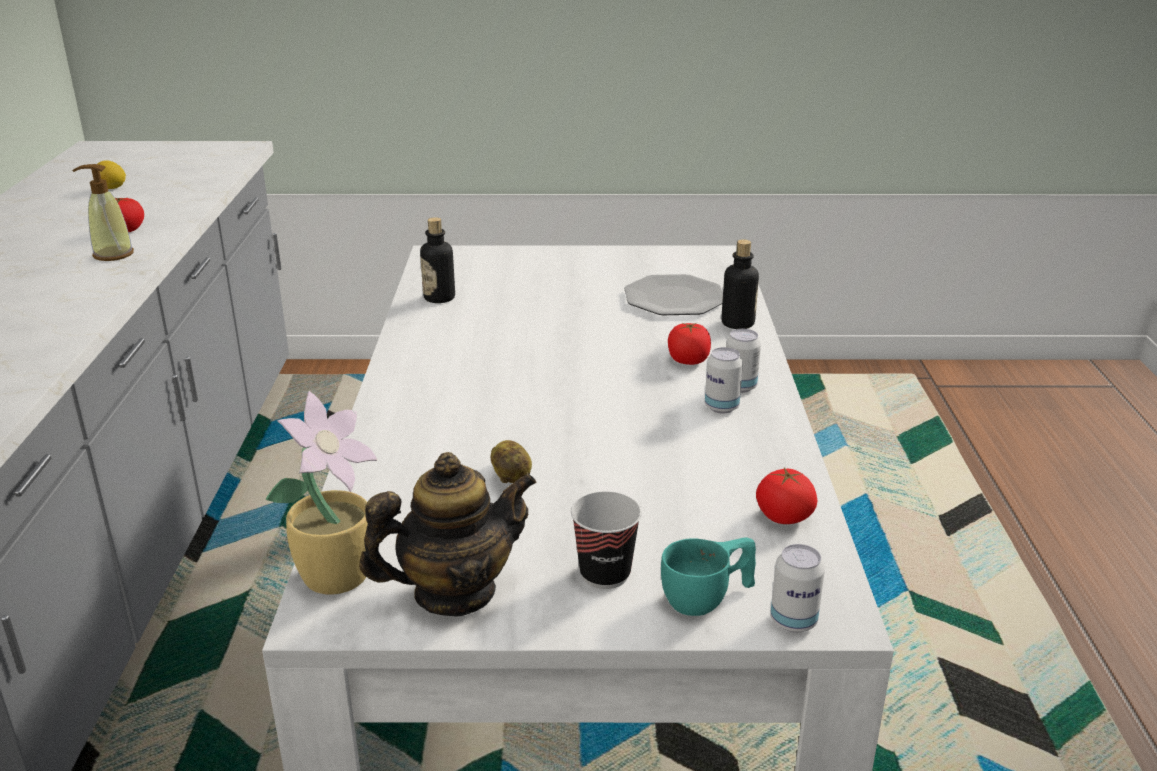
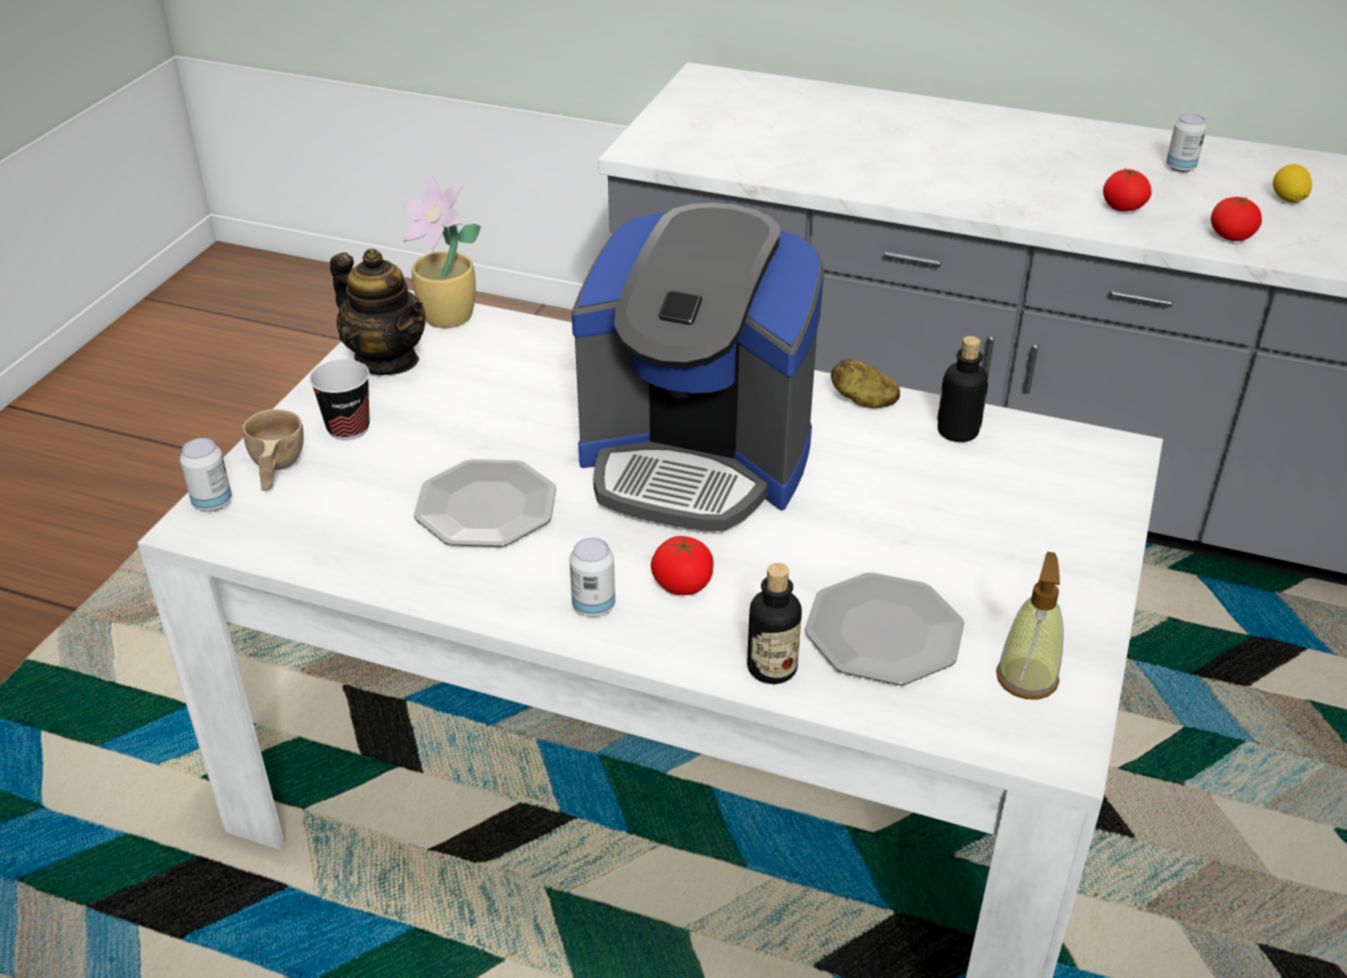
camera: 110 degrees right, 10 degrees up
soap dispenser [72,164,134,261] -> soap dispenser moved to [996,552,1063,700]
teapot [359,452,536,616] -> teapot turned 45 degrees counterclockwise [330,249,426,375]
potato [491,440,532,483] -> potato moved to [831,359,900,408]
turquoise cup [661,538,756,616] -> beige cup [243,409,304,491]
can [705,347,743,414] -> can moved to [1166,114,1206,172]
tomato [756,467,818,524] -> tomato moved to [1211,197,1262,241]
none -> plate [414,459,556,547]
none -> coffee machine [572,203,824,532]

